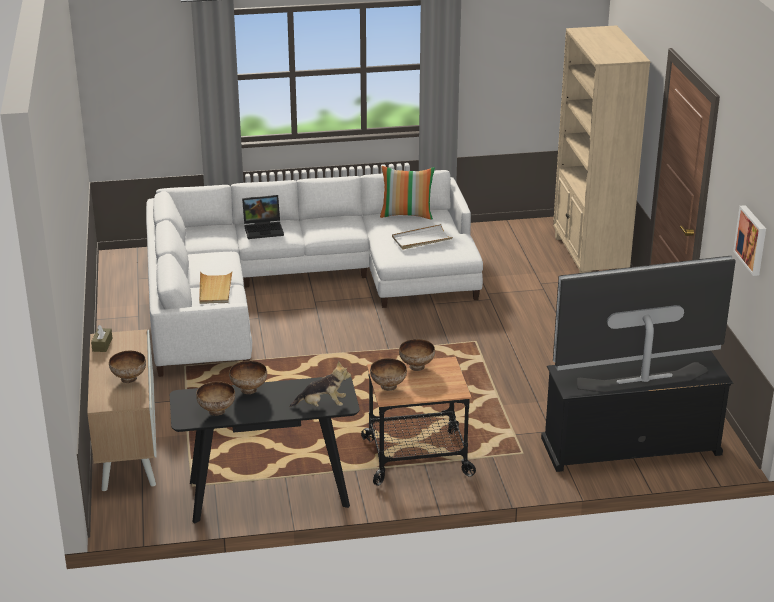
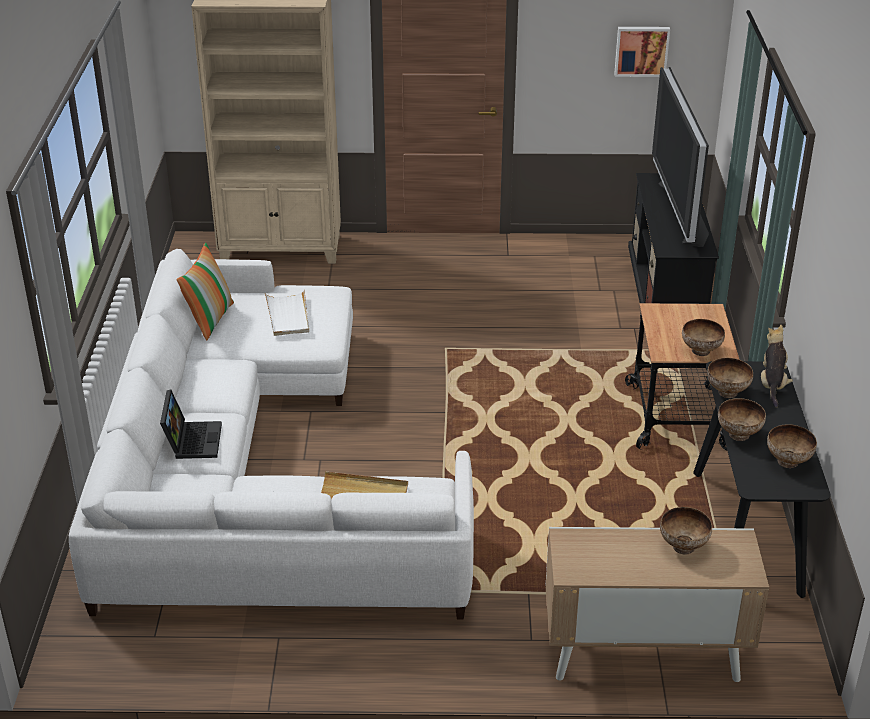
camera: 80 degrees left, 5 degrees up
brown tissue box [91,325,112,352] -> none
bowl [399,339,435,371] -> bowl moved to [707,358,753,398]

